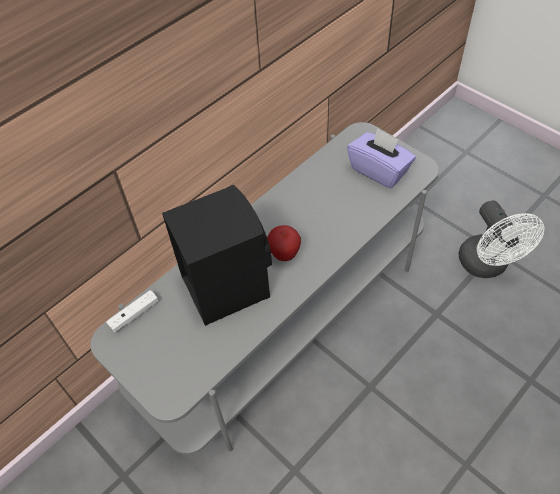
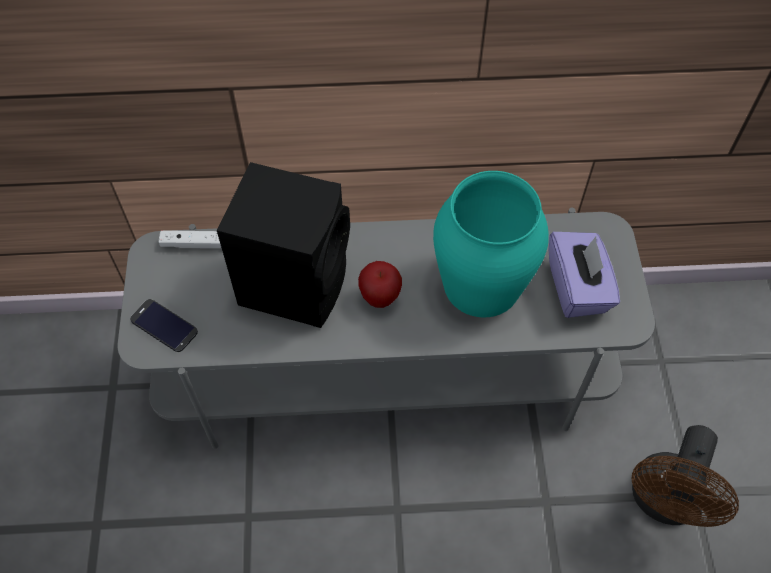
camera: 40 degrees right, 5 degrees up
white fan [459,200,544,278] -> brown fan [632,425,739,527]
none -> phone [130,299,198,352]
none -> turquoise vase [433,171,549,317]

